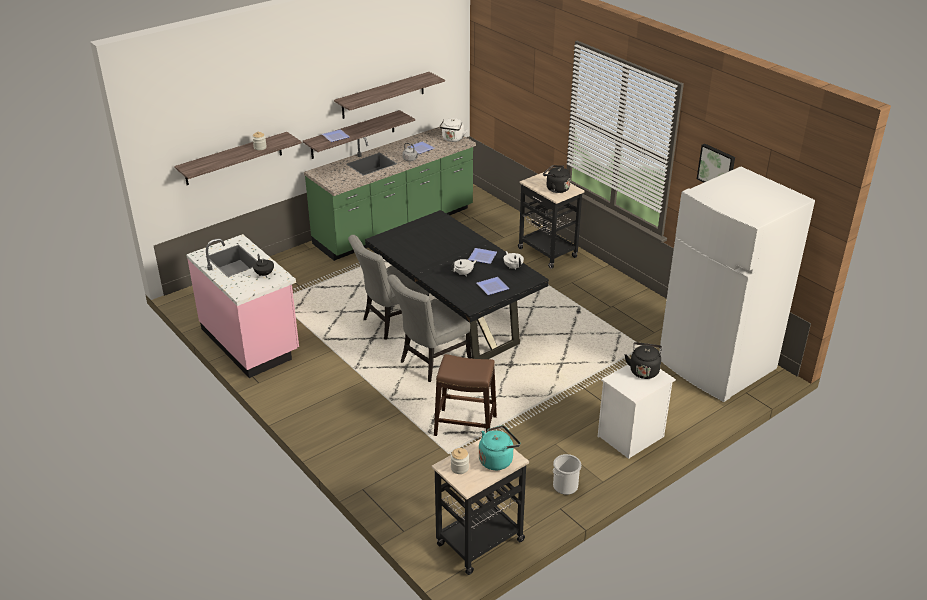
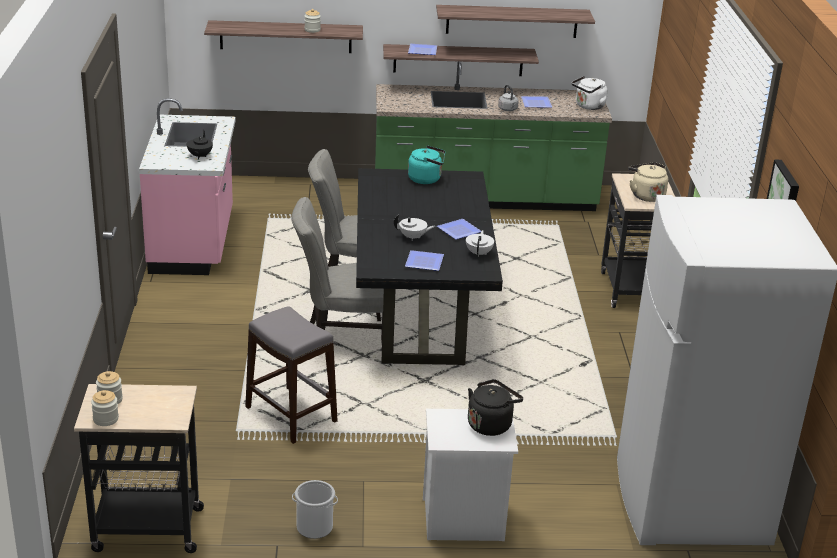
camera: 35 degrees right, 5 degrees down
brown stool [434,354,497,436] -> grey stool [245,306,338,444]
turquoise kettle [479,425,520,470] -> turquoise kettle moved to [408,145,445,184]
black kettle [543,165,571,193] -> beige kettle [628,162,668,202]
none -> jar [91,390,119,426]

